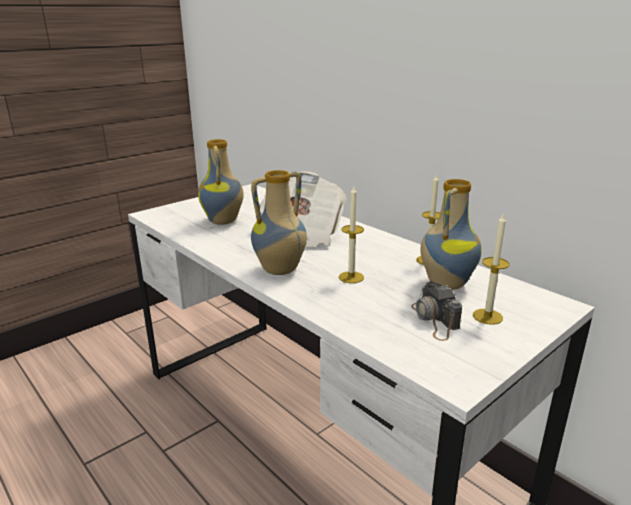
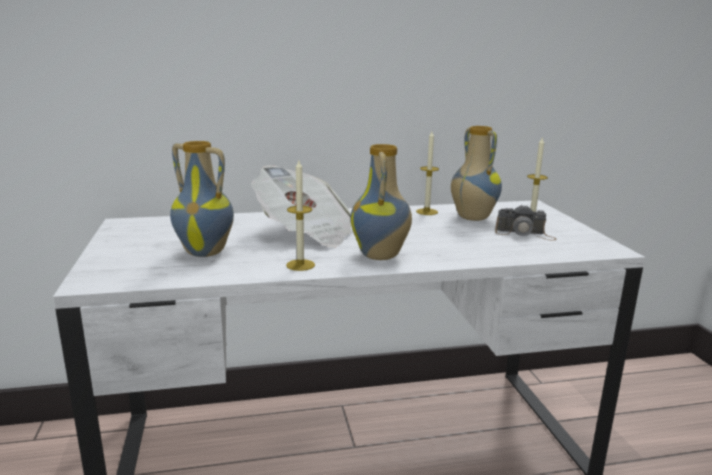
camera: 60 degrees left, 5 degrees down
candle [339,187,364,283] -> candle moved to [286,160,315,271]

